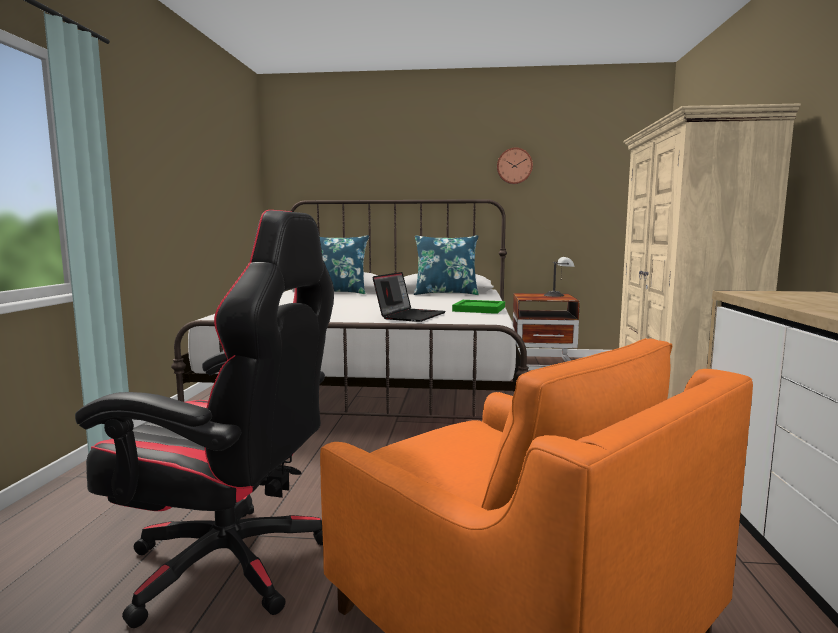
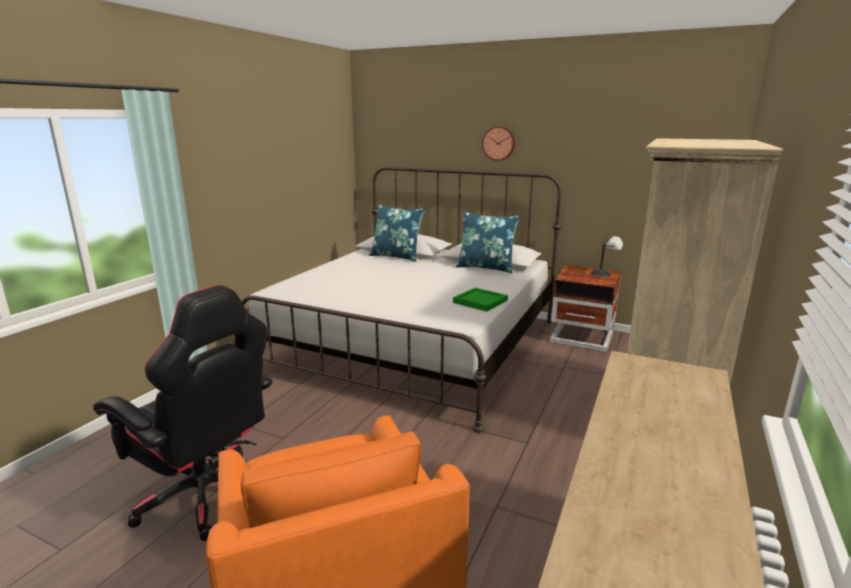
camera: 20 degrees right, 10 degrees up
laptop [372,272,446,322] -> none
wall clock [497,148,533,184] -> wall clock moved to [482,126,515,161]

